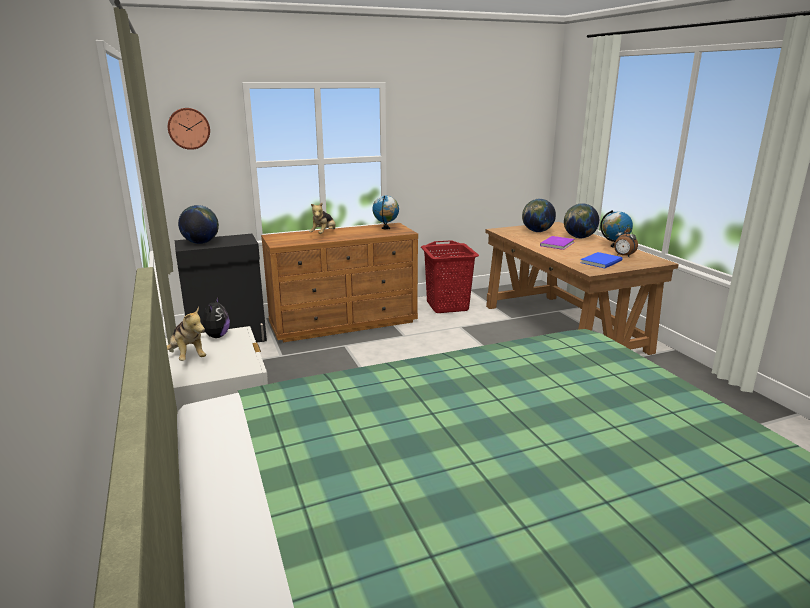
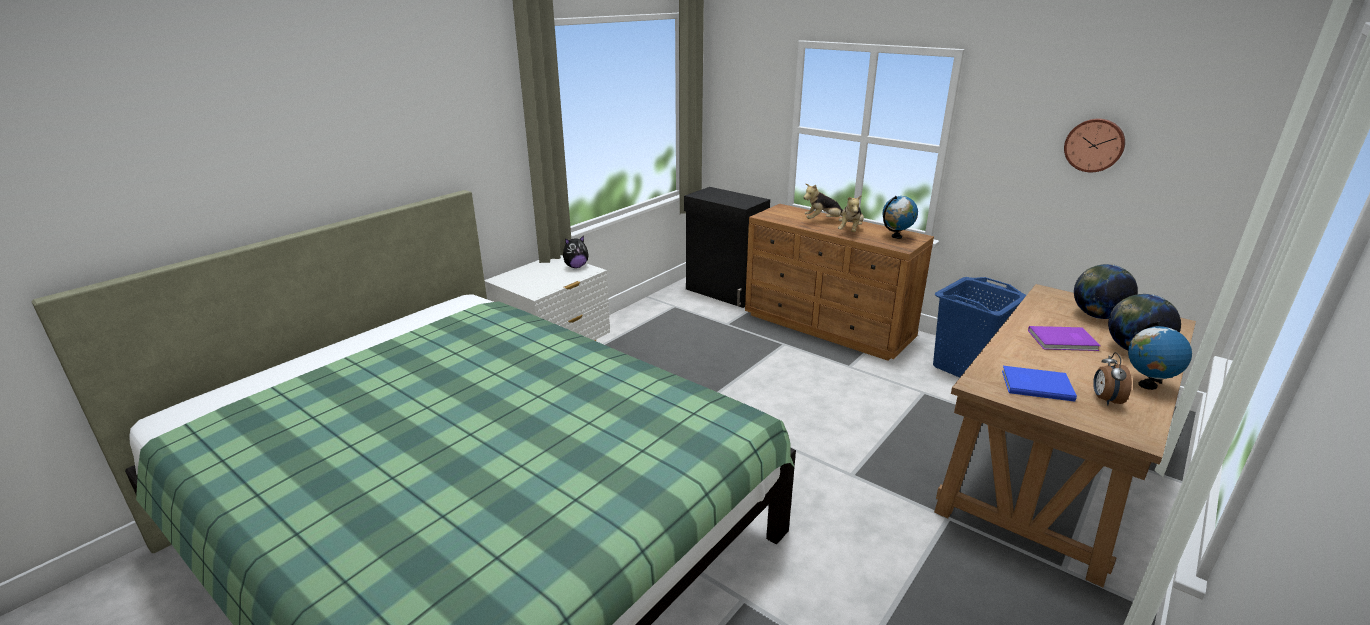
camera: 60 degrees right, 5 degrees up
plush toy [167,307,206,361] -> plush toy moved to [838,195,864,232]
wall clock [168,108,210,150] -> wall clock moved to [1064,119,1125,172]
globe [178,205,219,244] -> none
red laundry basket [421,240,479,313] -> blue laundry basket [933,277,1026,377]

